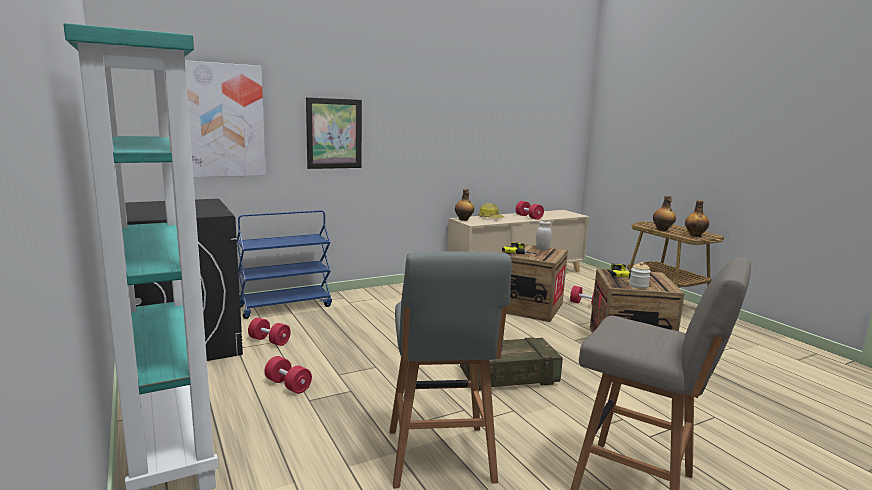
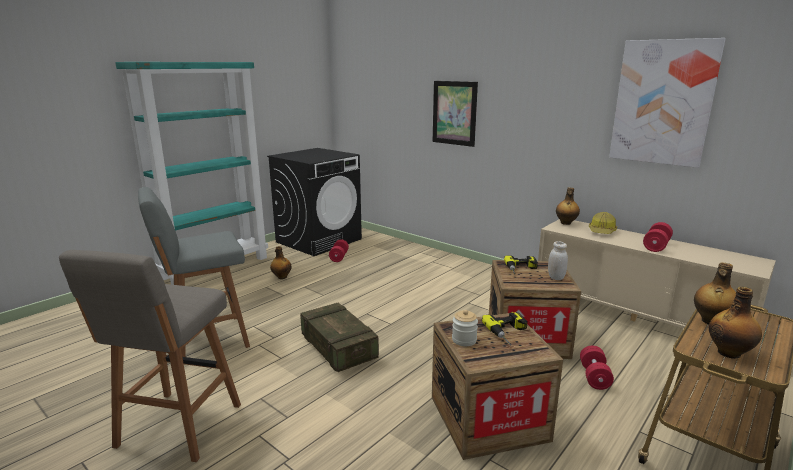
camera: 70 degrees right, 5 degrees up
picture [185,60,266,177] -> picture moved to [609,38,726,168]
blue cart [237,210,332,319] -> none
red dumbbell [264,356,312,394] -> bottle [270,246,292,279]

